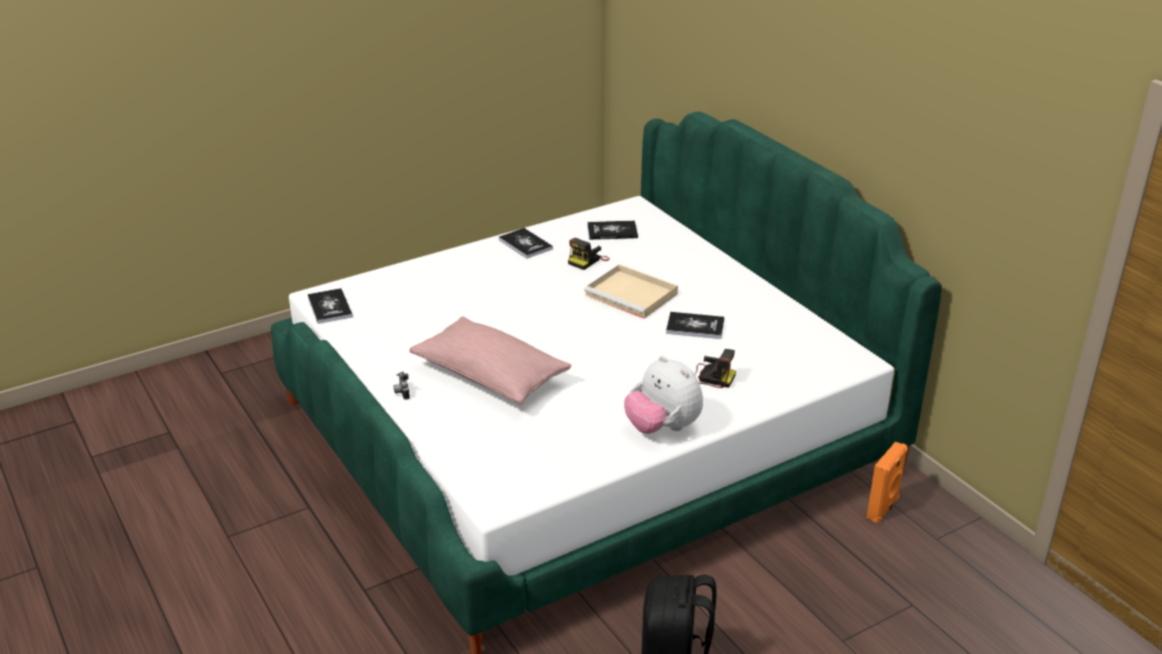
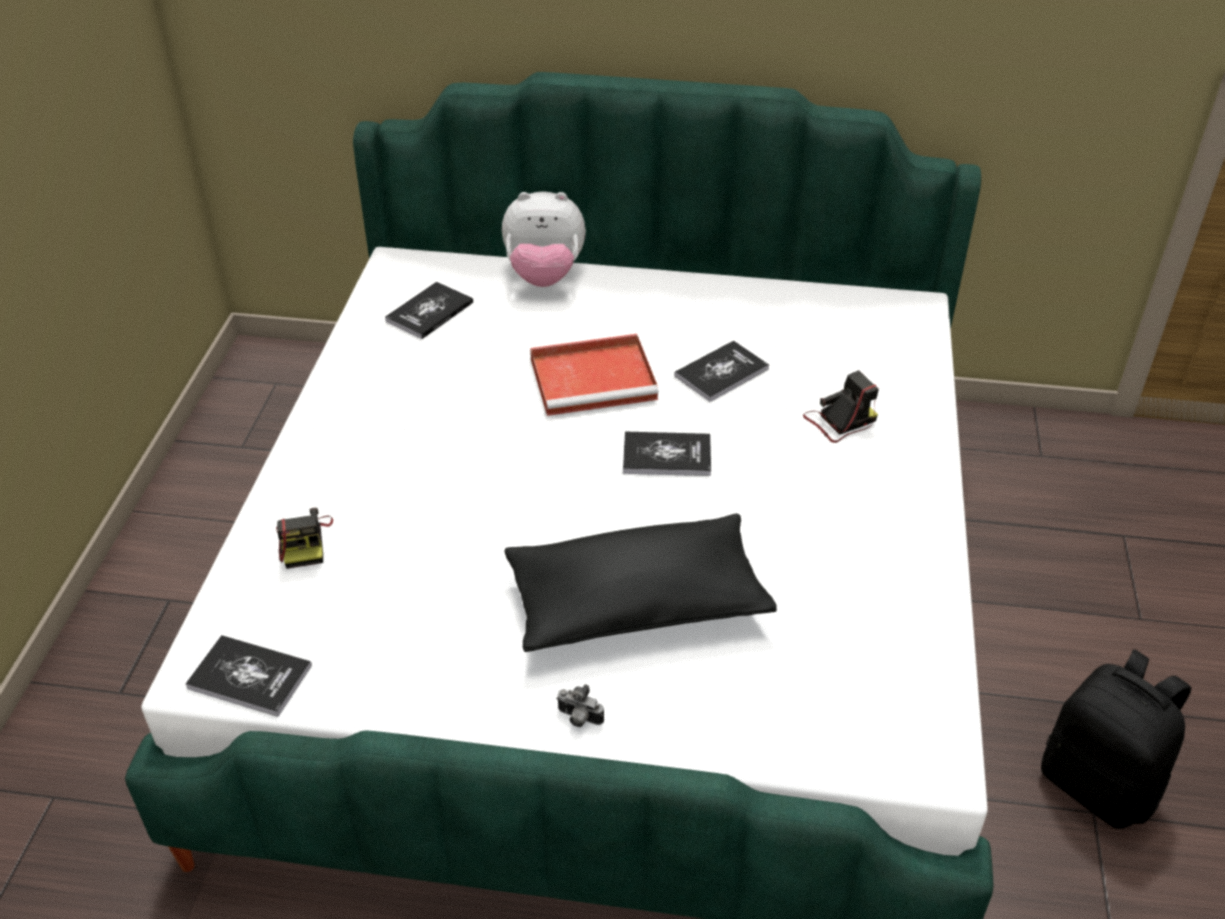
camera: 50 degrees left, 10 degrees up
pink pillow [409,316,572,405] -> black pillow [504,513,777,652]
book [499,228,553,259] -> book moved to [623,432,711,476]
camera [568,238,610,270] -> camera moved to [276,508,333,569]
beige tray [584,264,678,319] -> red tray [530,334,659,416]
plush toy [624,356,703,434] -> plush toy moved to [502,191,586,287]
orange speaker [867,441,907,523] -> none

